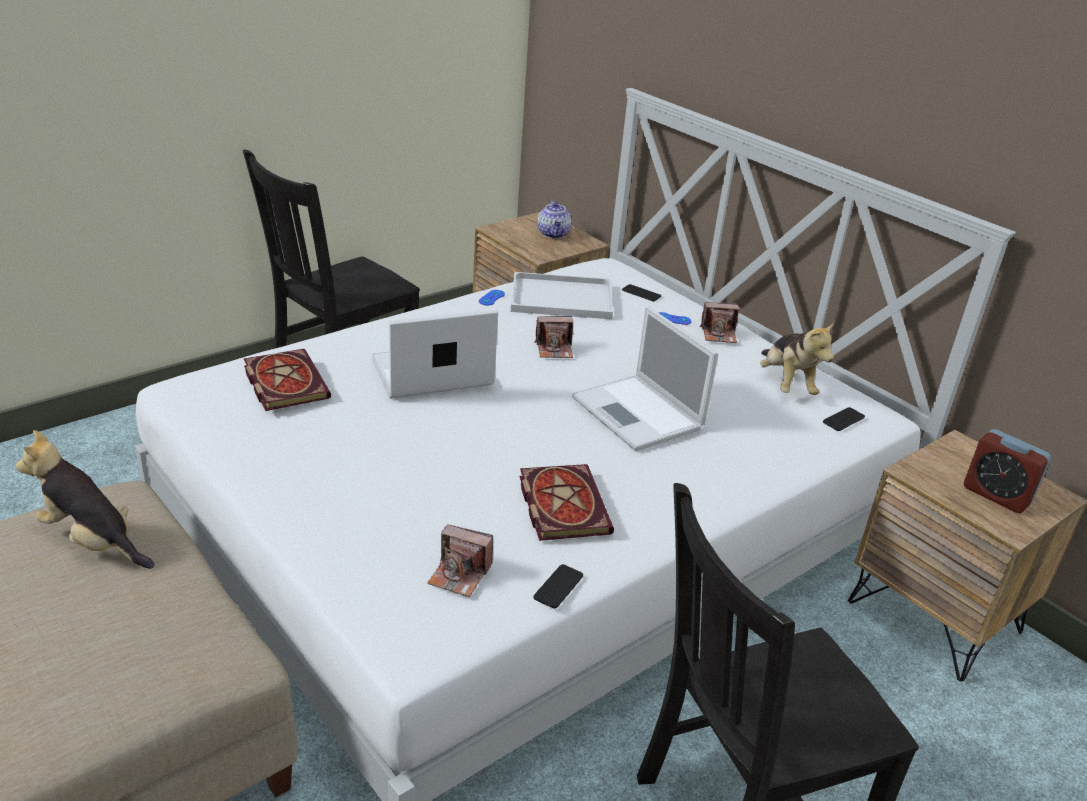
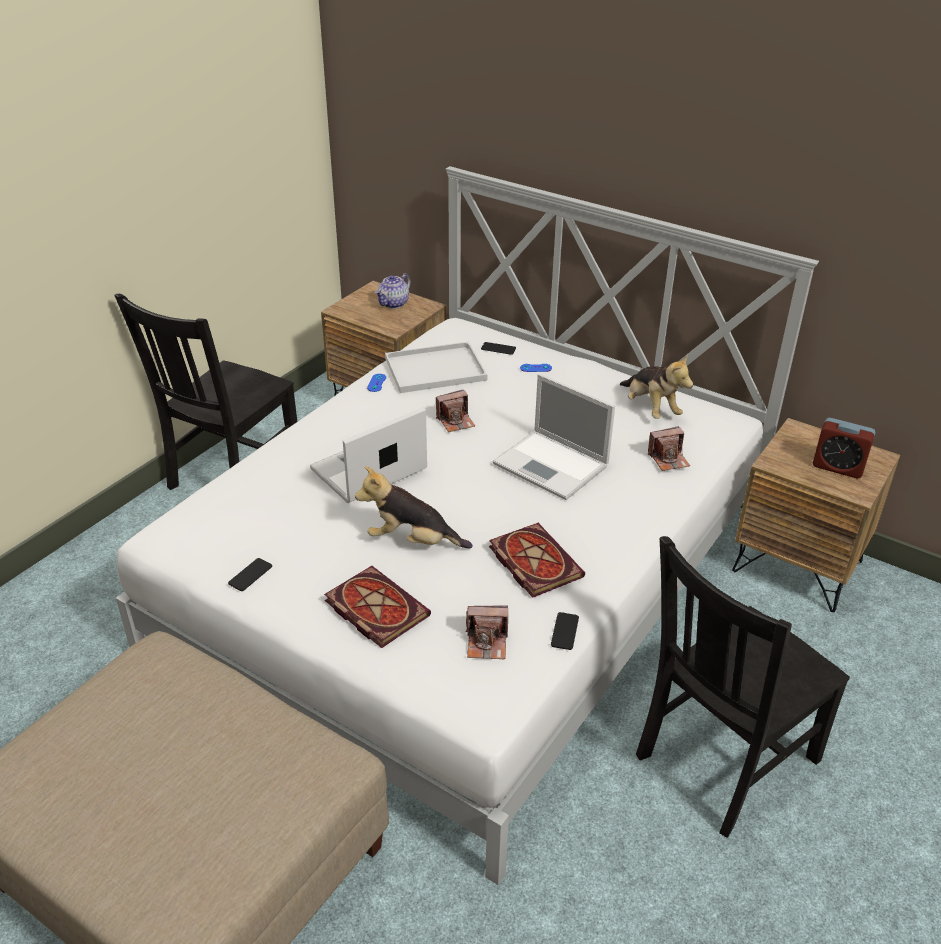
camera: 15 degrees left, 5 degrees up
plush toy [16,430,155,569] -> plush toy moved to [355,466,473,548]
book [244,349,331,411] -> book moved to [324,566,431,648]
teapot [537,200,572,238] -> teapot turned 60 degrees clockwise [375,273,411,309]
camera [700,302,739,343] -> camera moved to [648,426,690,471]
phone [823,407,865,431] -> phone moved to [228,558,272,591]

